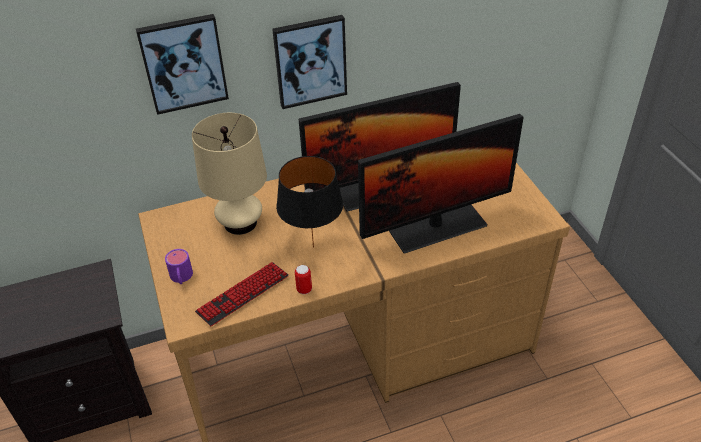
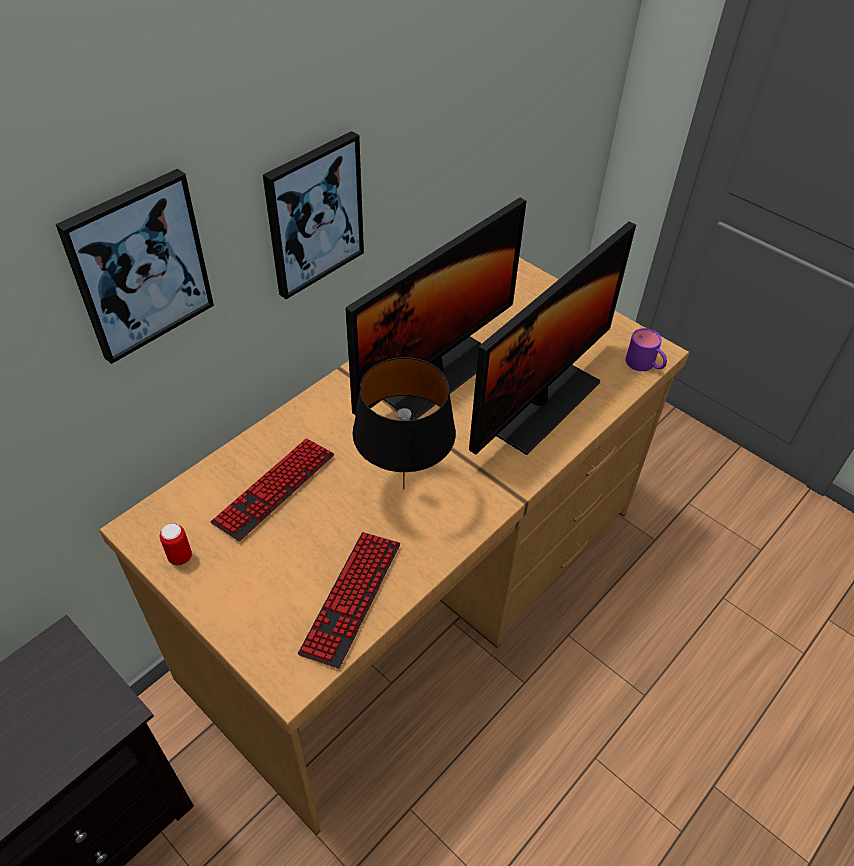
camera: 30 degrees left, 5 degrees up
purple mug [165,249,193,284] -> purple mug moved to [625,328,667,371]
beige table lamp [192,113,267,235] -> keyboard [211,438,334,542]
can [295,265,312,294] -> can moved to [160,523,192,566]

